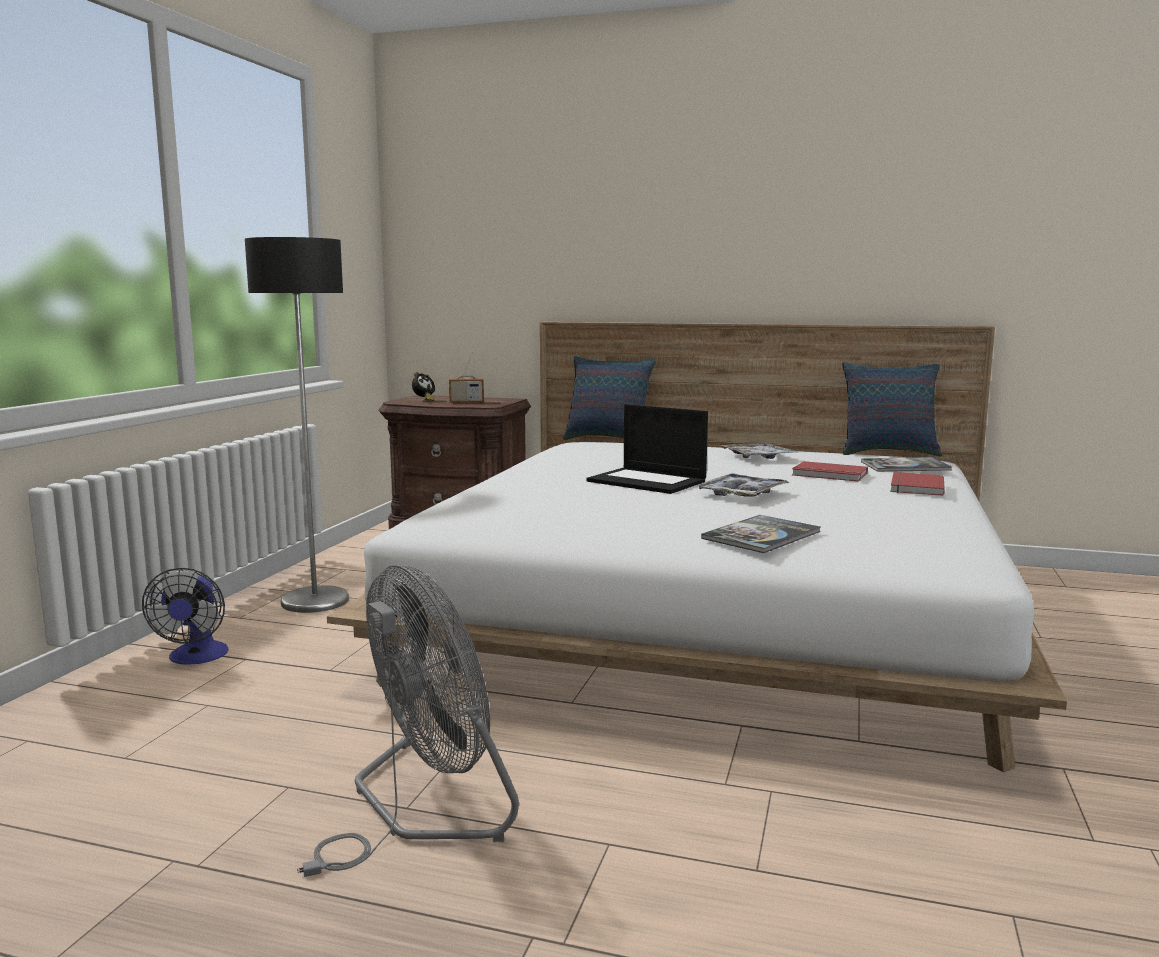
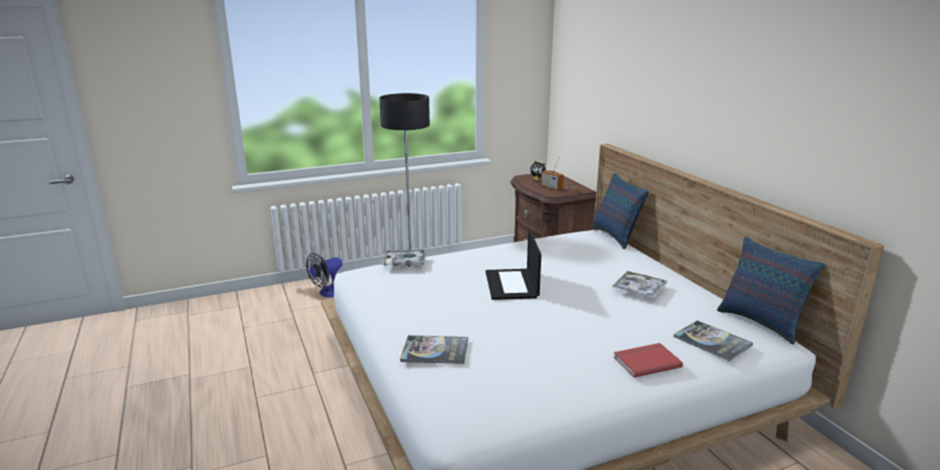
camera: 50 degrees right, 10 degrees up
grey fan [297,565,519,877] -> none
tray [694,473,790,497] -> tray moved to [382,249,426,267]
red book [792,461,868,482] -> none

